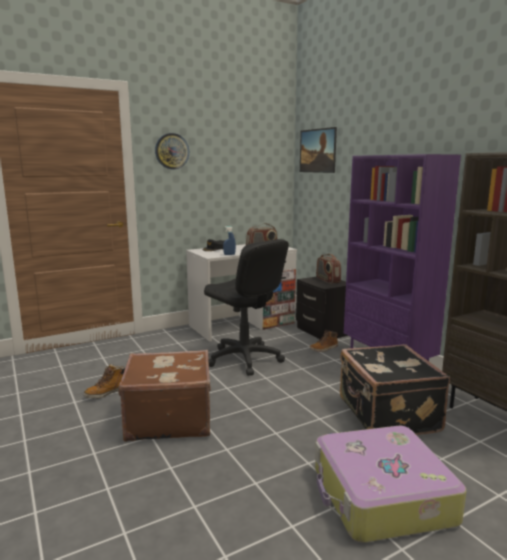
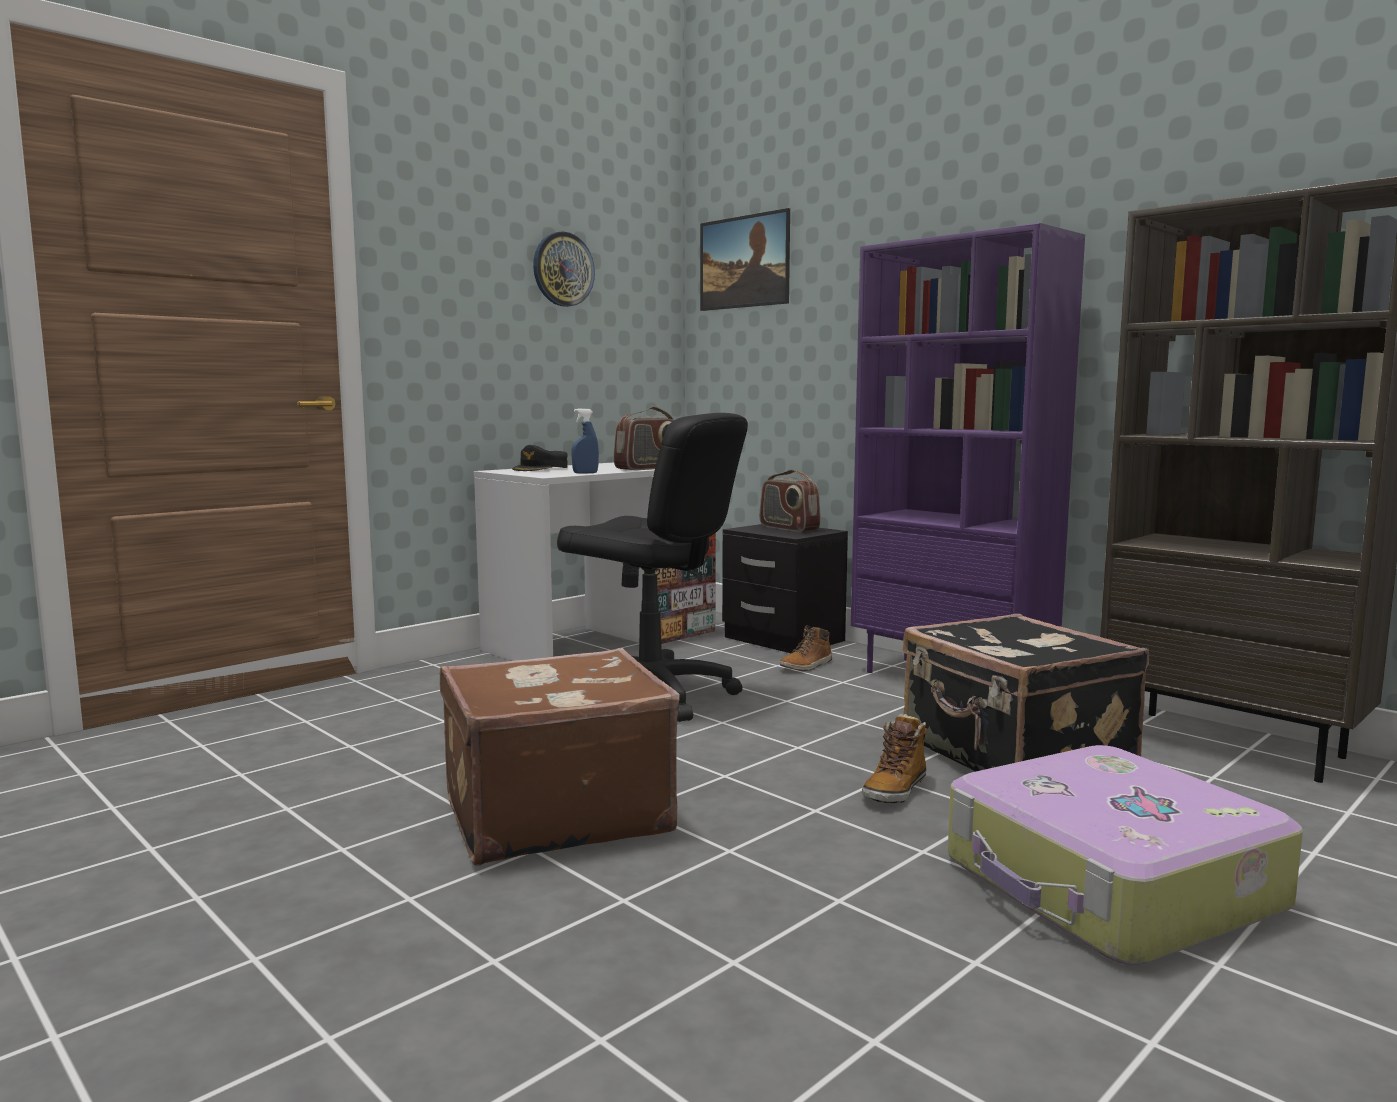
camera: 15 degrees left, 5 degrees down
boot [84,364,125,399] -> boot moved to [862,714,927,803]
wall clock [155,133,189,169] -> wall clock moved to [533,231,595,307]

